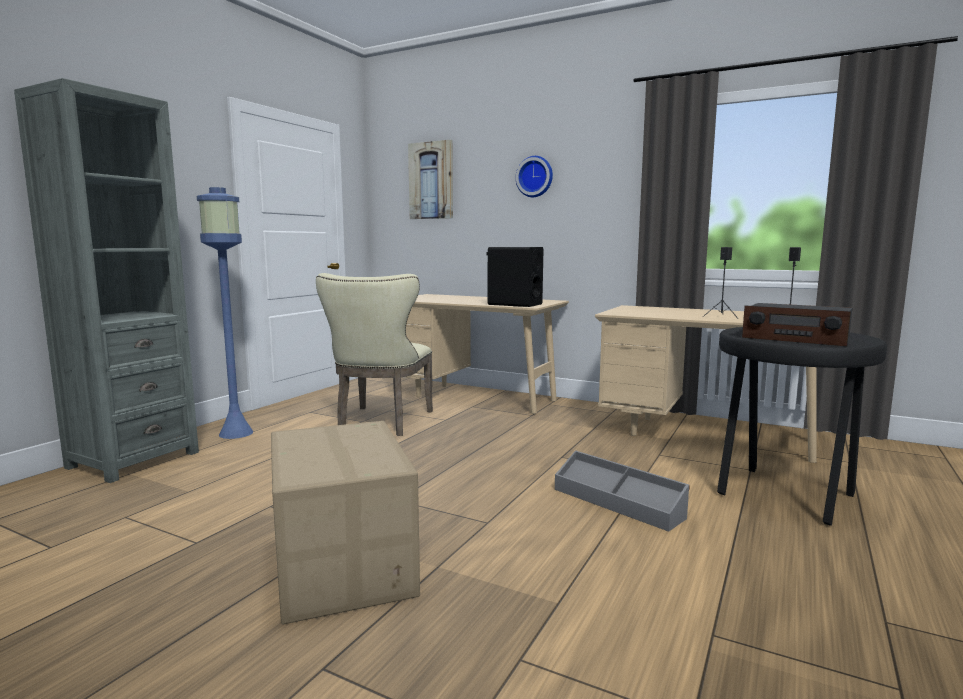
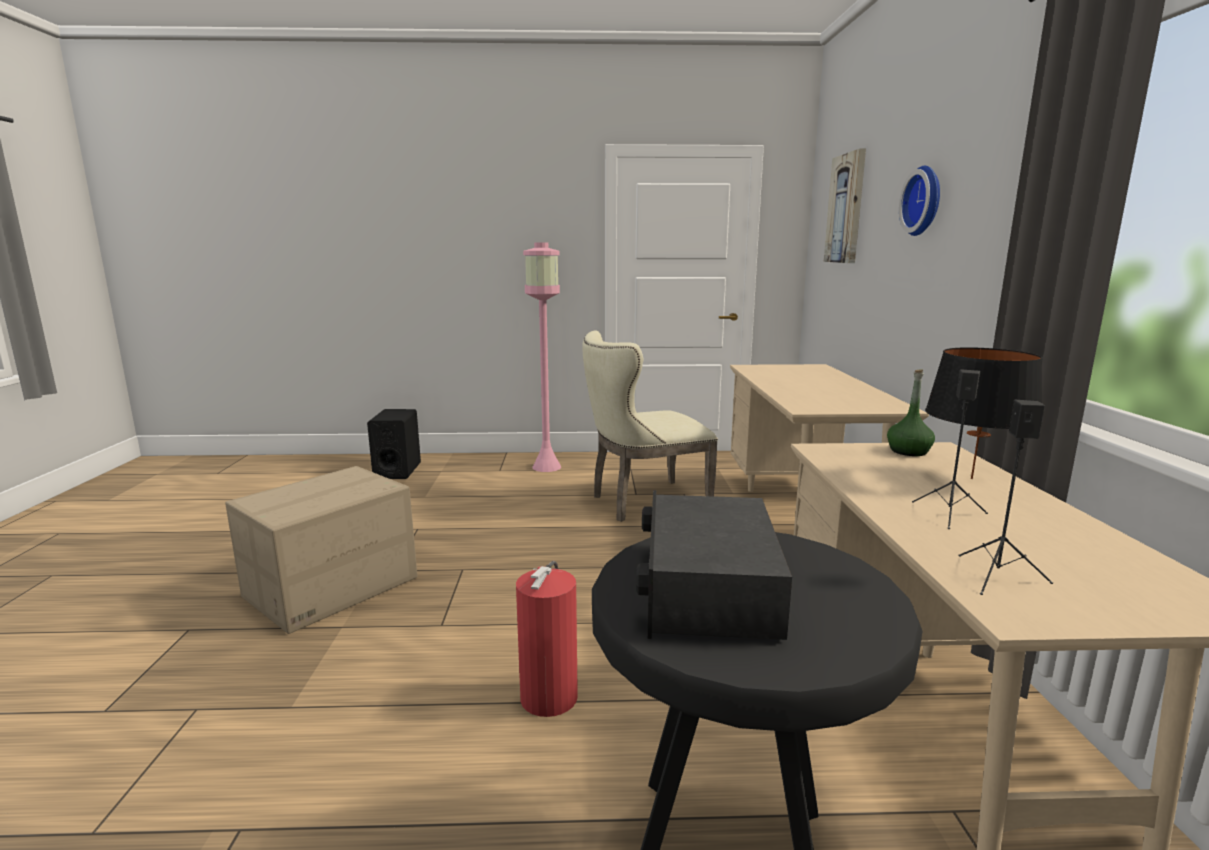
camera: 60 degrees right, 5 degrees up
grey bookcase [14,78,199,483] -> none
blue floor lamp [197,187,253,439] -> pink floor lamp [523,243,561,472]
black speaker [486,247,543,307] -> black speaker moved to [367,409,421,479]
grey storage box [555,450,690,532] -> fire extinguisher [516,561,578,717]
none -> green bottle [887,370,935,456]
none -> black table lamp [925,347,1042,479]

